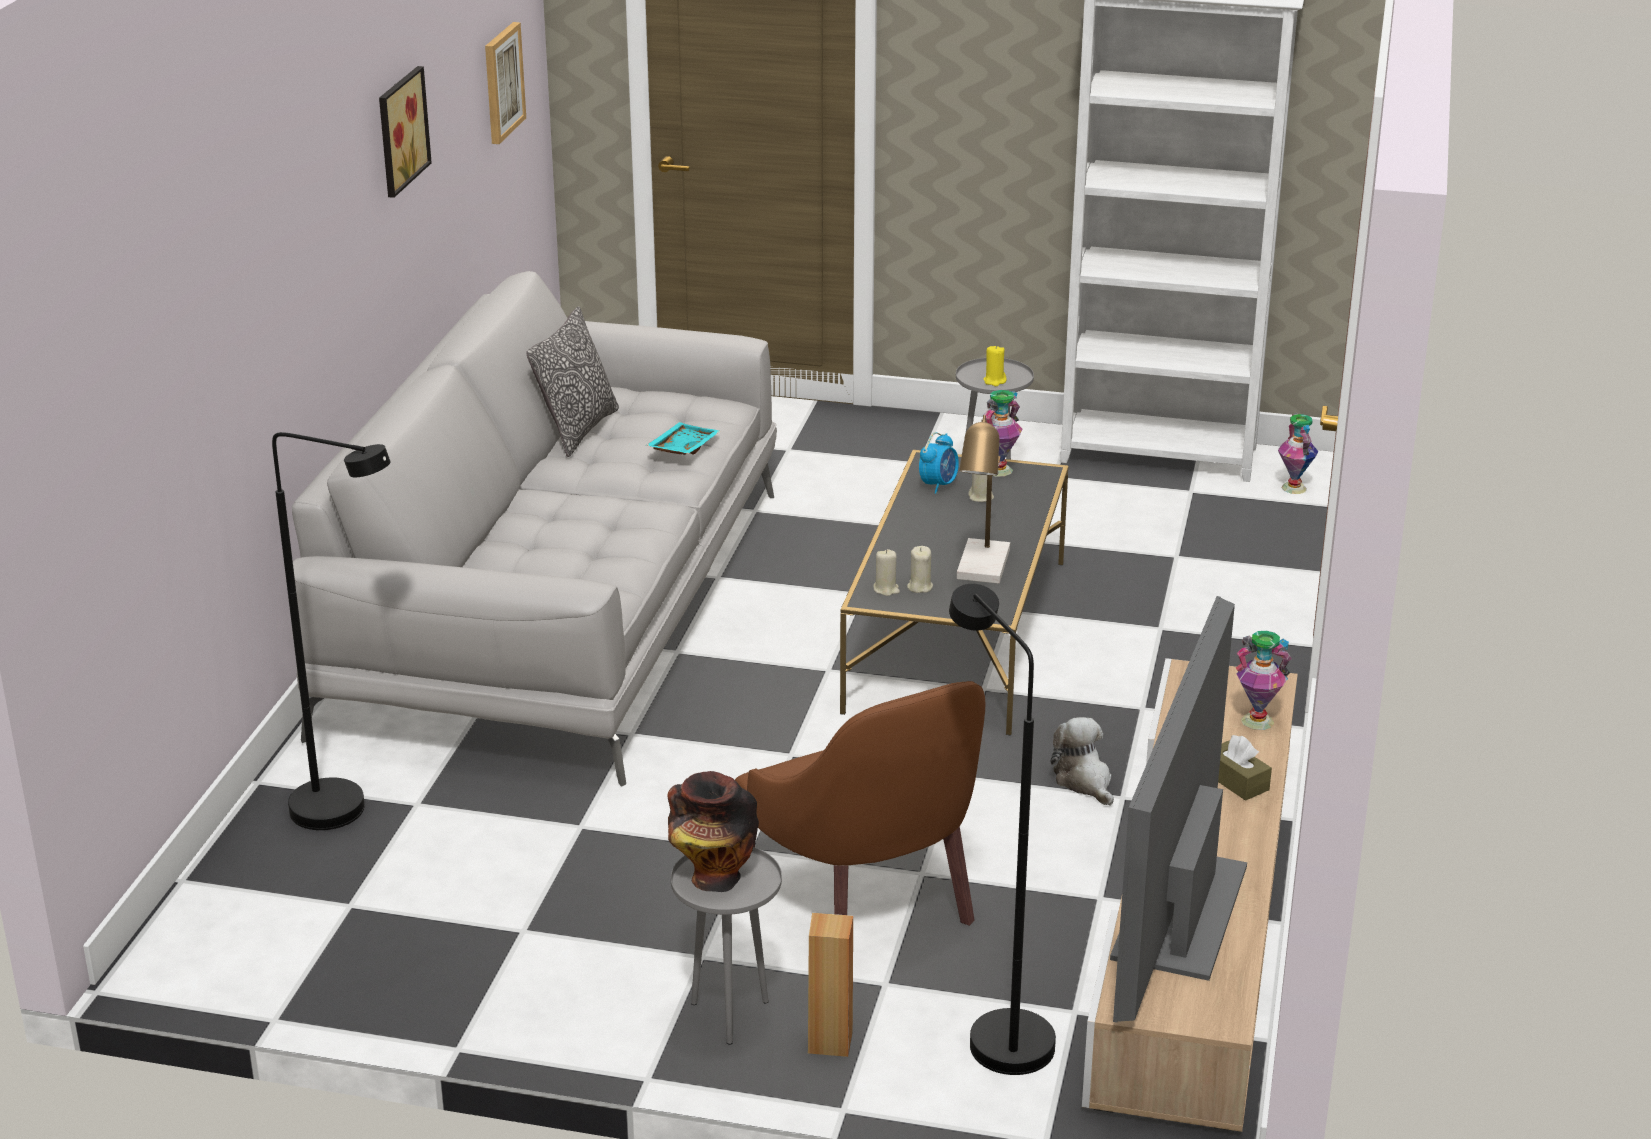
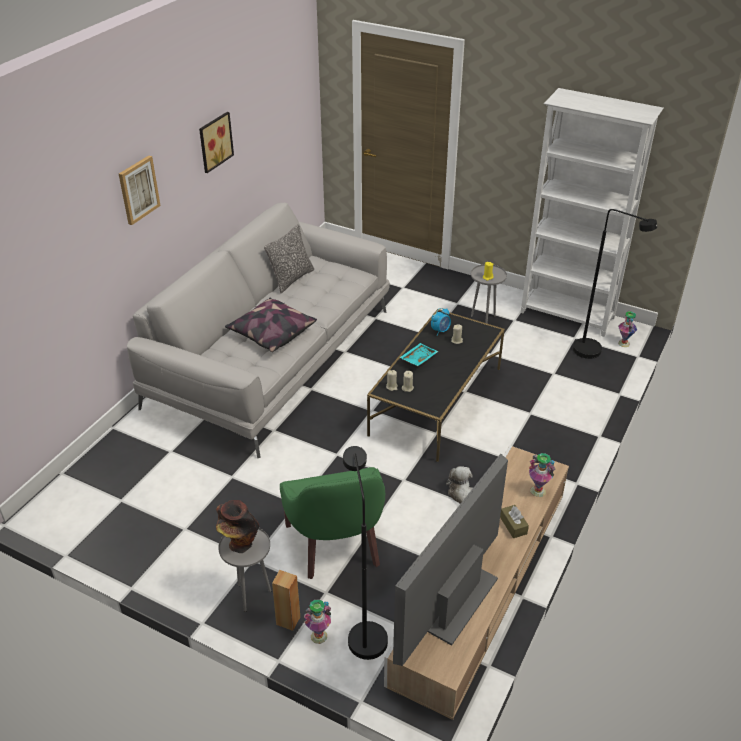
camera: 15 degrees right, 10 degrees up
black floor lamp [272,432,390,830] -> black floor lamp moved to [573,209,657,359]
picture [485,22,526,144] -> picture moved to [119,156,160,225]
turquoise tray [646,422,720,455] -> turquoise tray moved to [399,343,439,366]
brown armchair [735,681,985,926] -> green armchair [280,467,385,579]
table lamp [957,415,1010,584] -> none
vase [984,390,1022,477] -> vase moved to [304,599,331,644]
none -> pillow [225,298,317,352]

